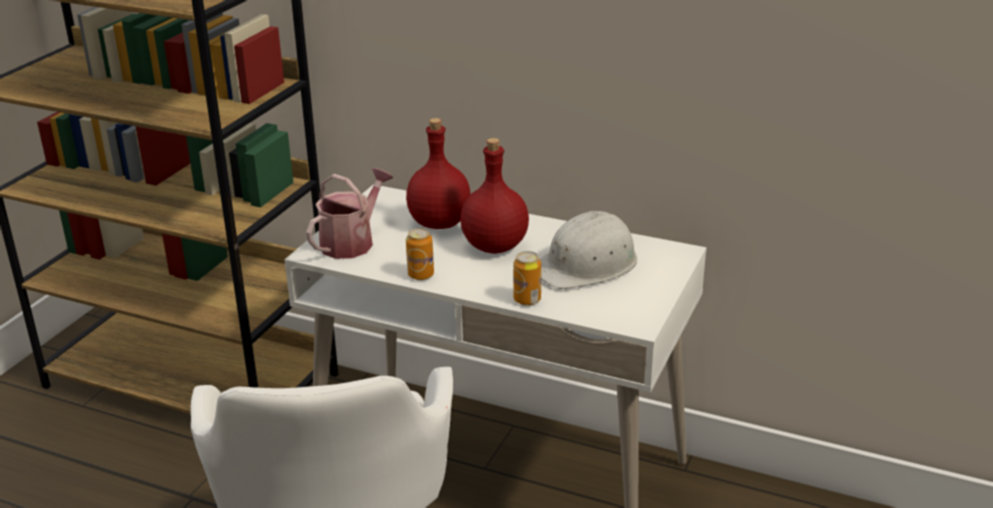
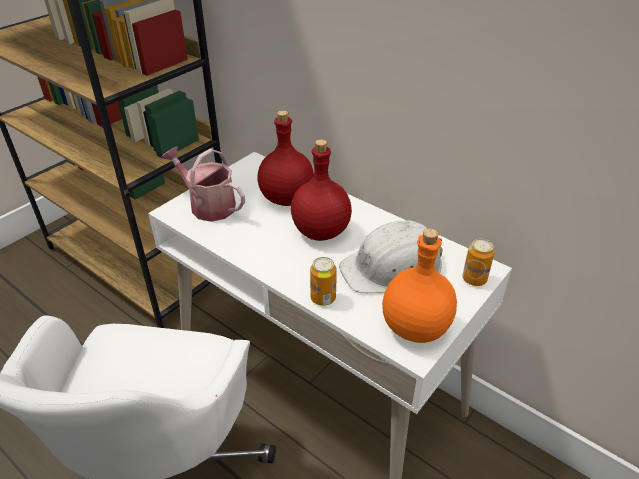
camera: 15 degrees right, 10 degrees up
watering can [306,168,393,259] -> watering can turned 105 degrees counterclockwise [161,146,245,222]
can [406,228,434,280] -> can moved to [462,239,494,286]
none -> orange bottle [382,228,457,343]

